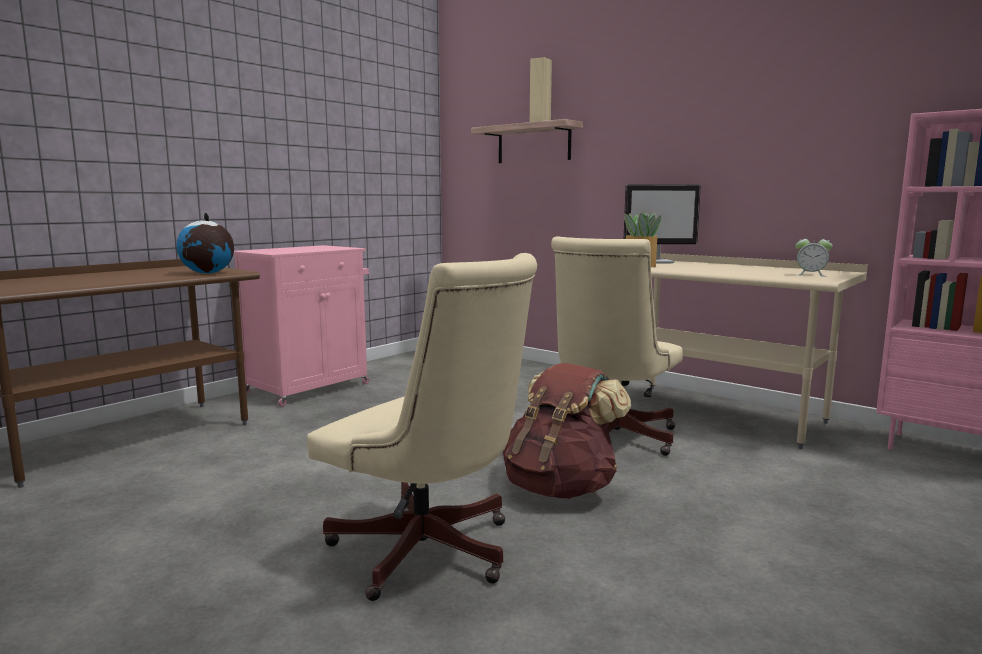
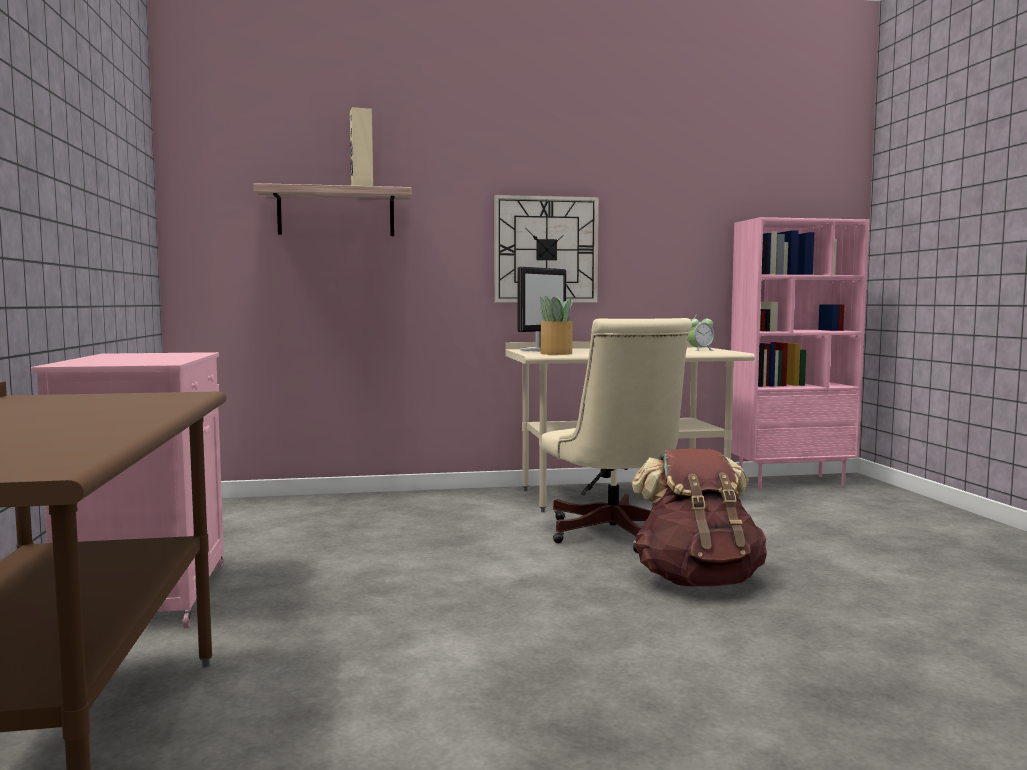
camera: 50 degrees left, 5 degrees down
globe [176,213,234,274] -> none
beige office chair [307,253,537,601] -> none
none -> wall clock [494,195,599,303]

